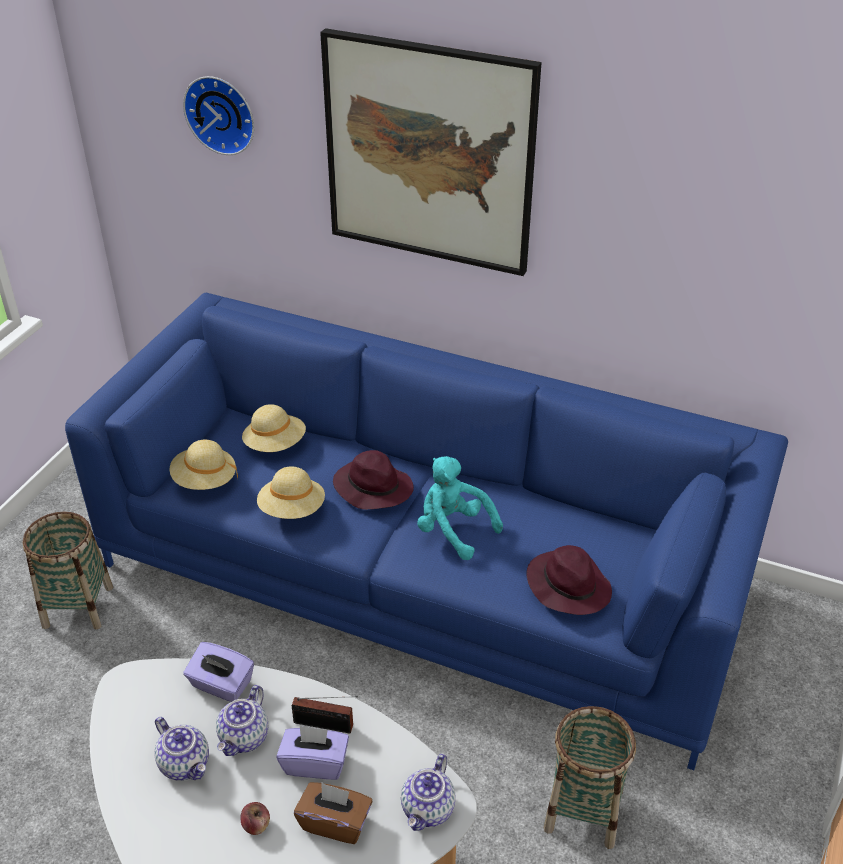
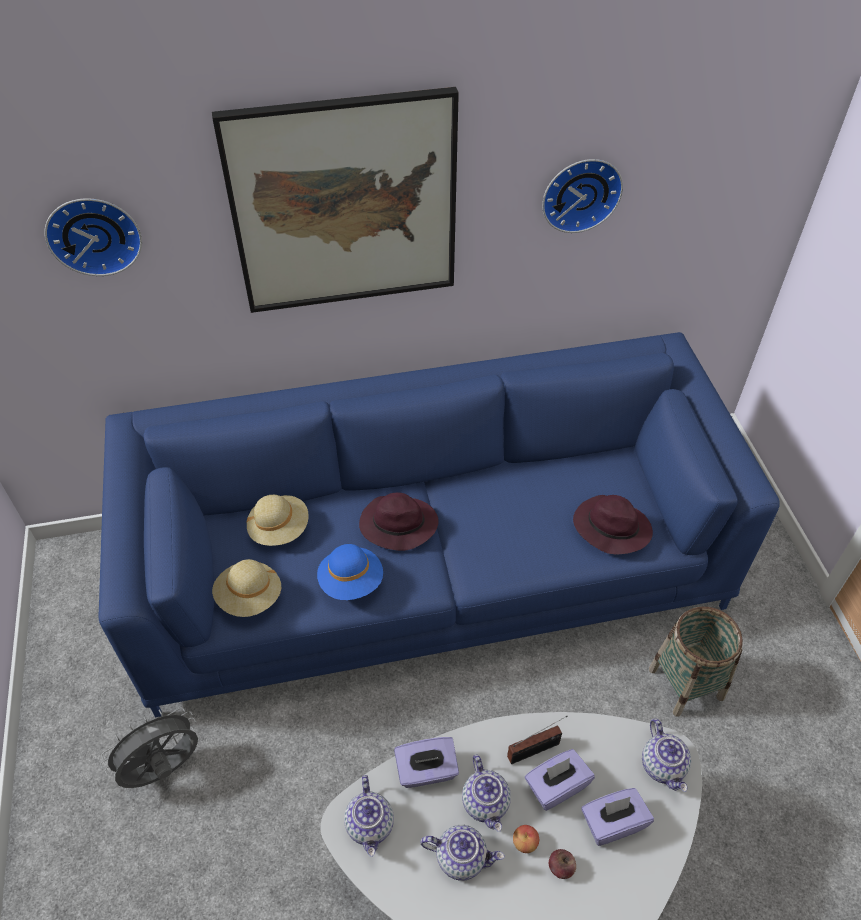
camera: 35 degrees left, 10 degrees up
basket [23,511,113,630] -> grey fan [101,708,198,788]
beige hat [257,467,325,519] -> blue hat [317,544,383,600]
brown tissue box [294,782,373,844] -> purple tissue box [581,788,654,846]
turquoise plush toy [417,456,503,560] -> none
none -> teapot [344,775,394,857]
none -> apple [513,825,539,853]
none -> wall clock [542,159,623,233]

